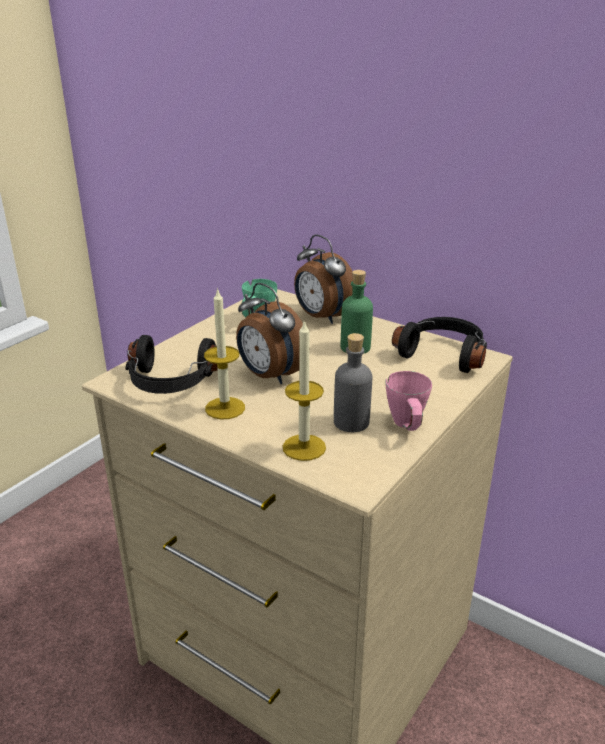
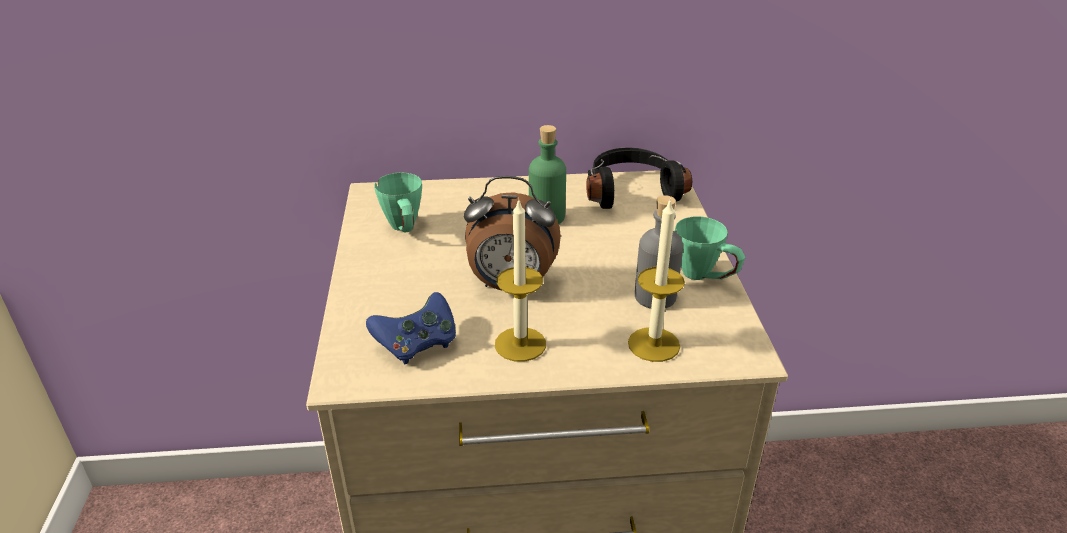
camera: 40 degrees left, 5 degrees up
black headphones [125,335,218,394] -> blue game controller [366,292,456,364]
alarm clock [294,234,353,324] -> none
pink mug [385,371,432,431] -> green mug [675,216,745,280]

